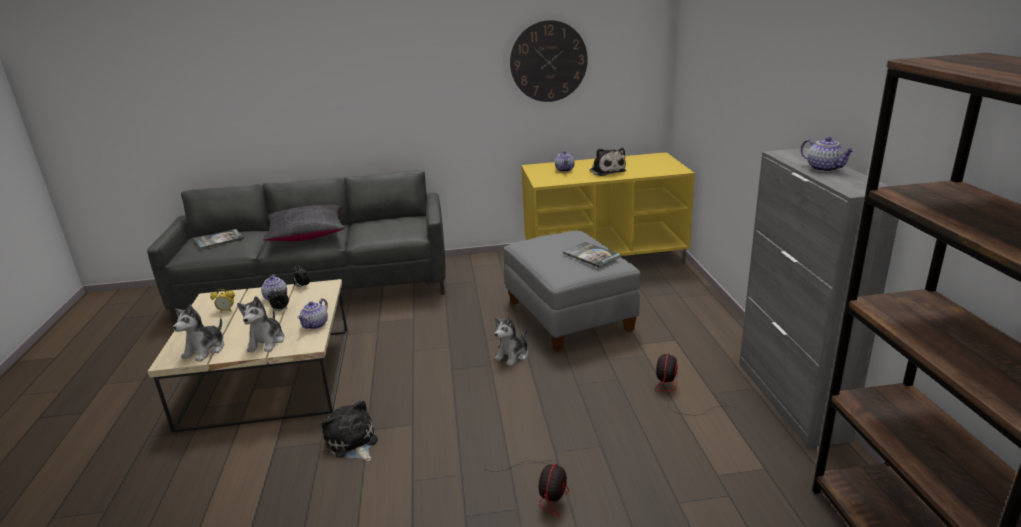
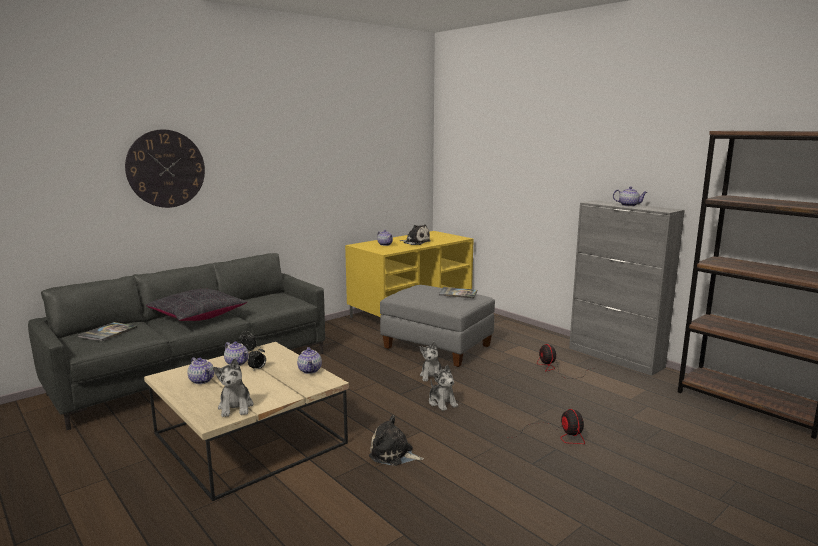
camera: 35 degrees left, 10 degrees down
alarm clock [210,289,235,312] -> teapot [187,357,214,384]
plush toy [237,296,285,352] -> plush toy moved to [429,365,458,411]
wall clock [510,20,588,102] -> wall clock moved to [125,130,205,208]

